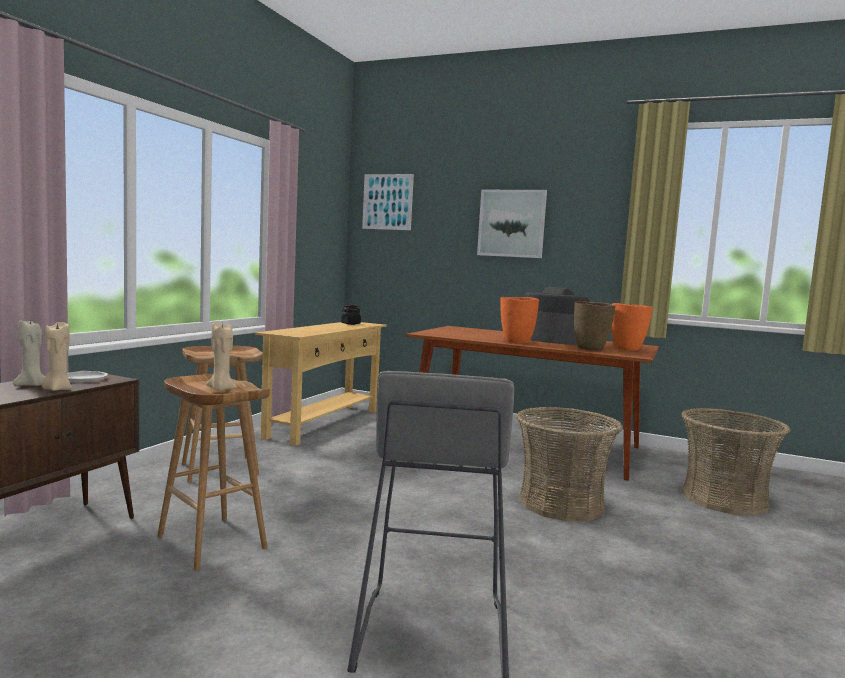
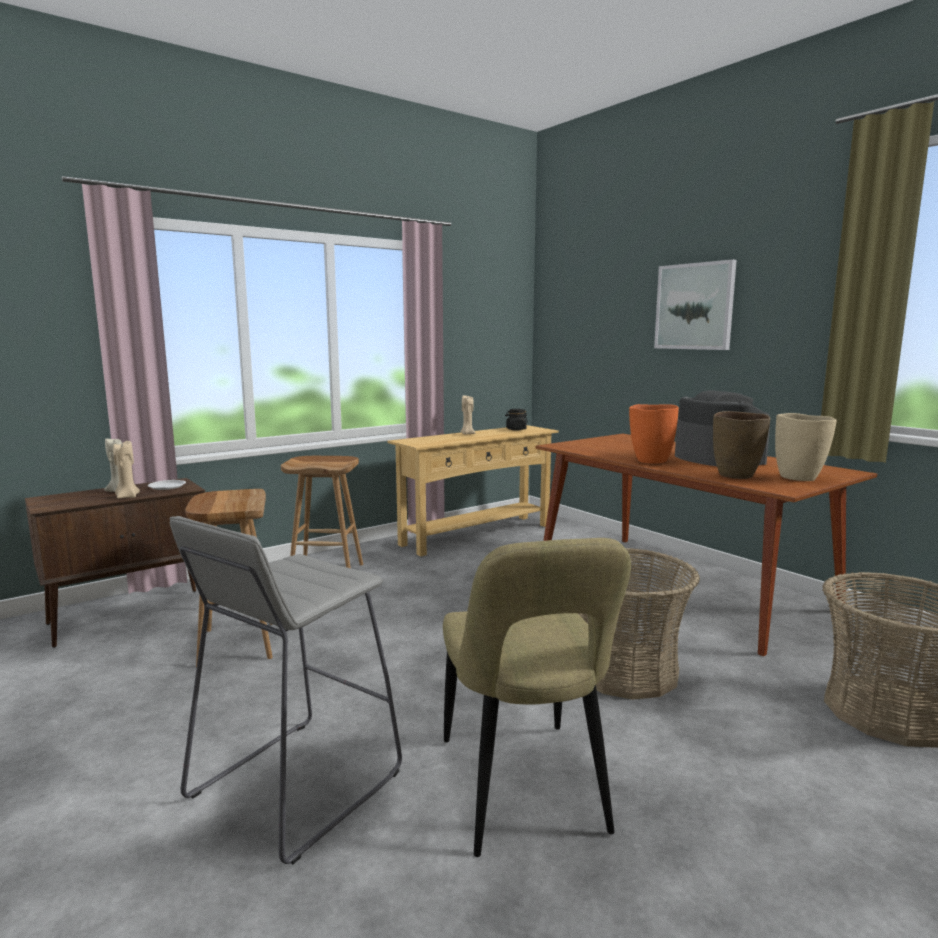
camera: 30 degrees right, 5 degrees up
beige candle [206,322,237,391] -> beige candle moved to [461,395,475,435]
picture [362,174,414,230] -> none
orange vase [611,303,653,351] -> beige vase [775,413,837,481]
none -> beige chair [443,538,631,857]

